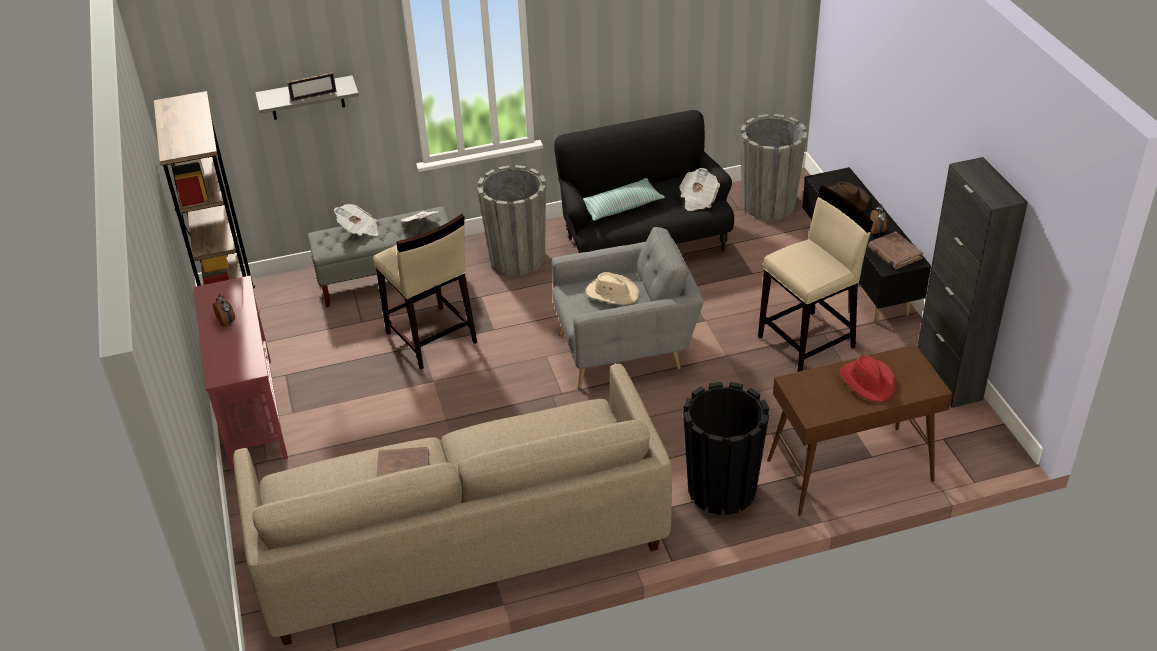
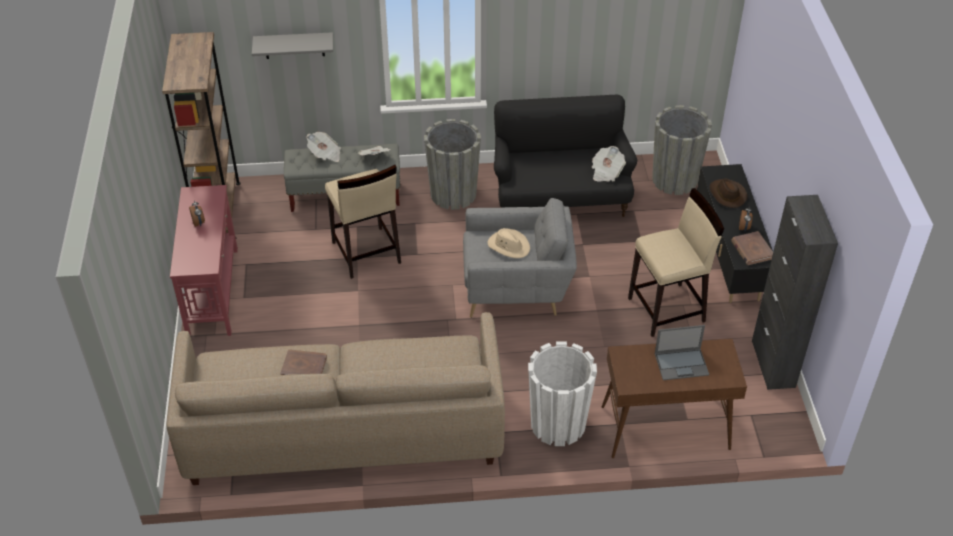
camera: 10 degrees right, 5 degrees up
picture frame [287,72,337,102] -> none
pillow [583,178,665,221] -> none
black planter [683,382,769,515] -> white planter [528,341,597,446]
red hat [840,355,896,402] -> laptop [655,325,709,380]

